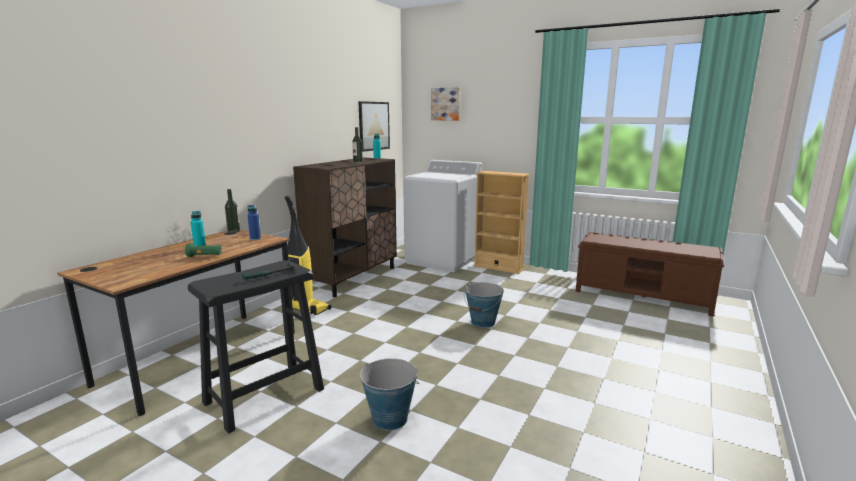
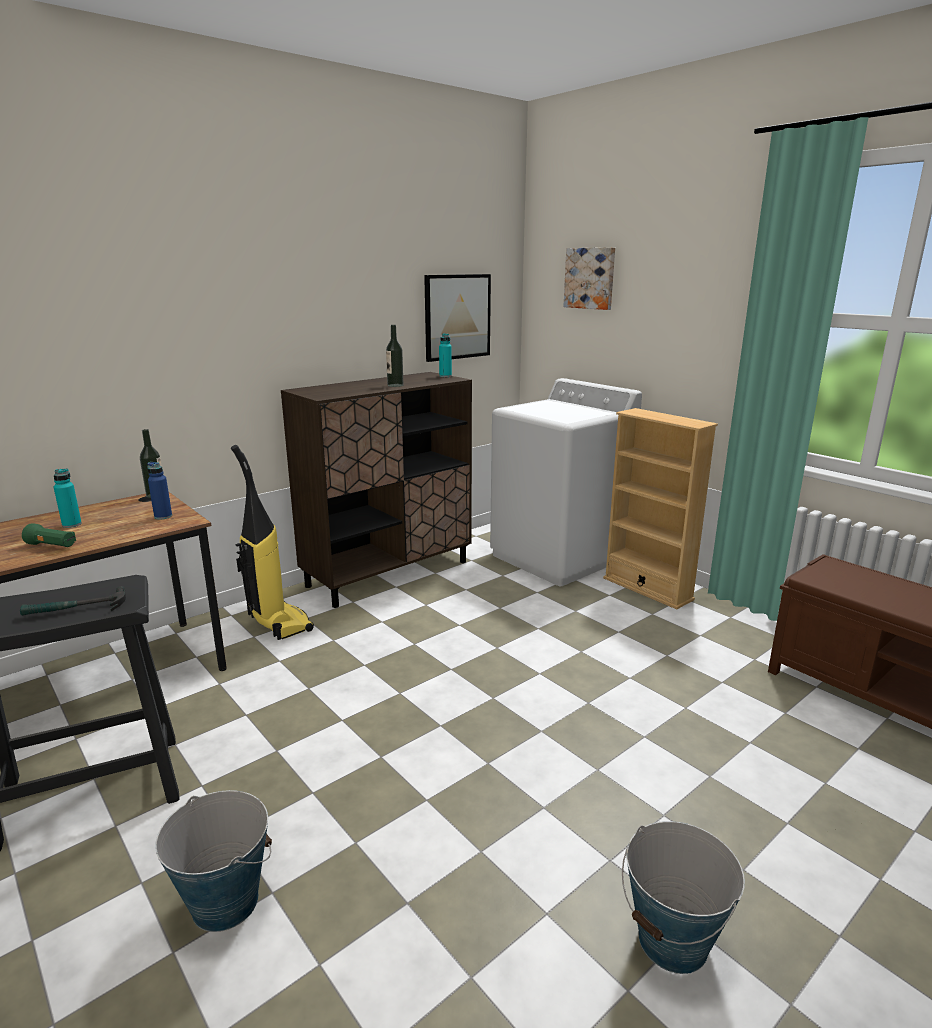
camera: 20 degrees right, 5 degrees up
bucket [464,282,504,328] -> bucket moved to [622,821,745,974]

